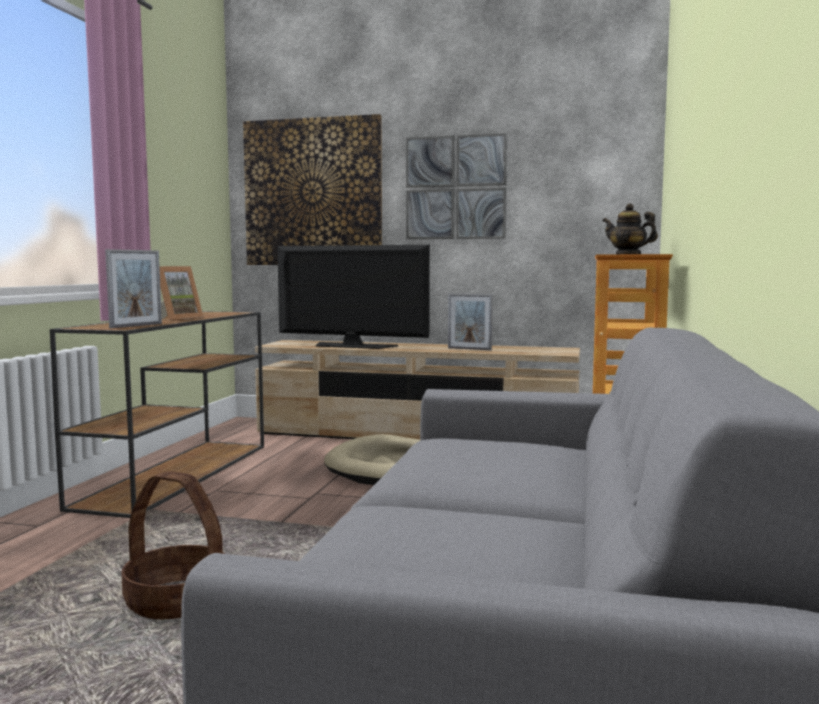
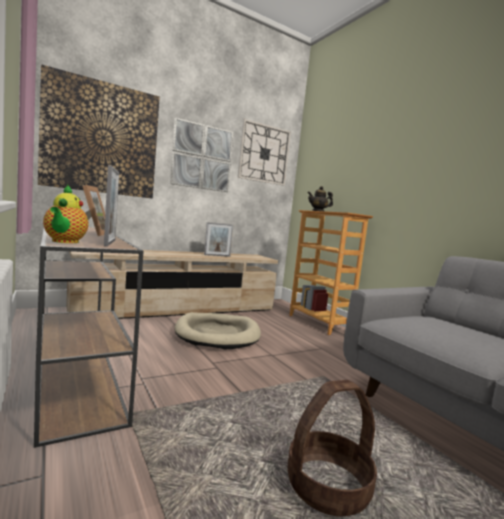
camera: 45 degrees left, 0 degrees up
television [277,245,430,349] -> none
none -> teapot [43,184,89,243]
none -> wall clock [238,119,291,185]

